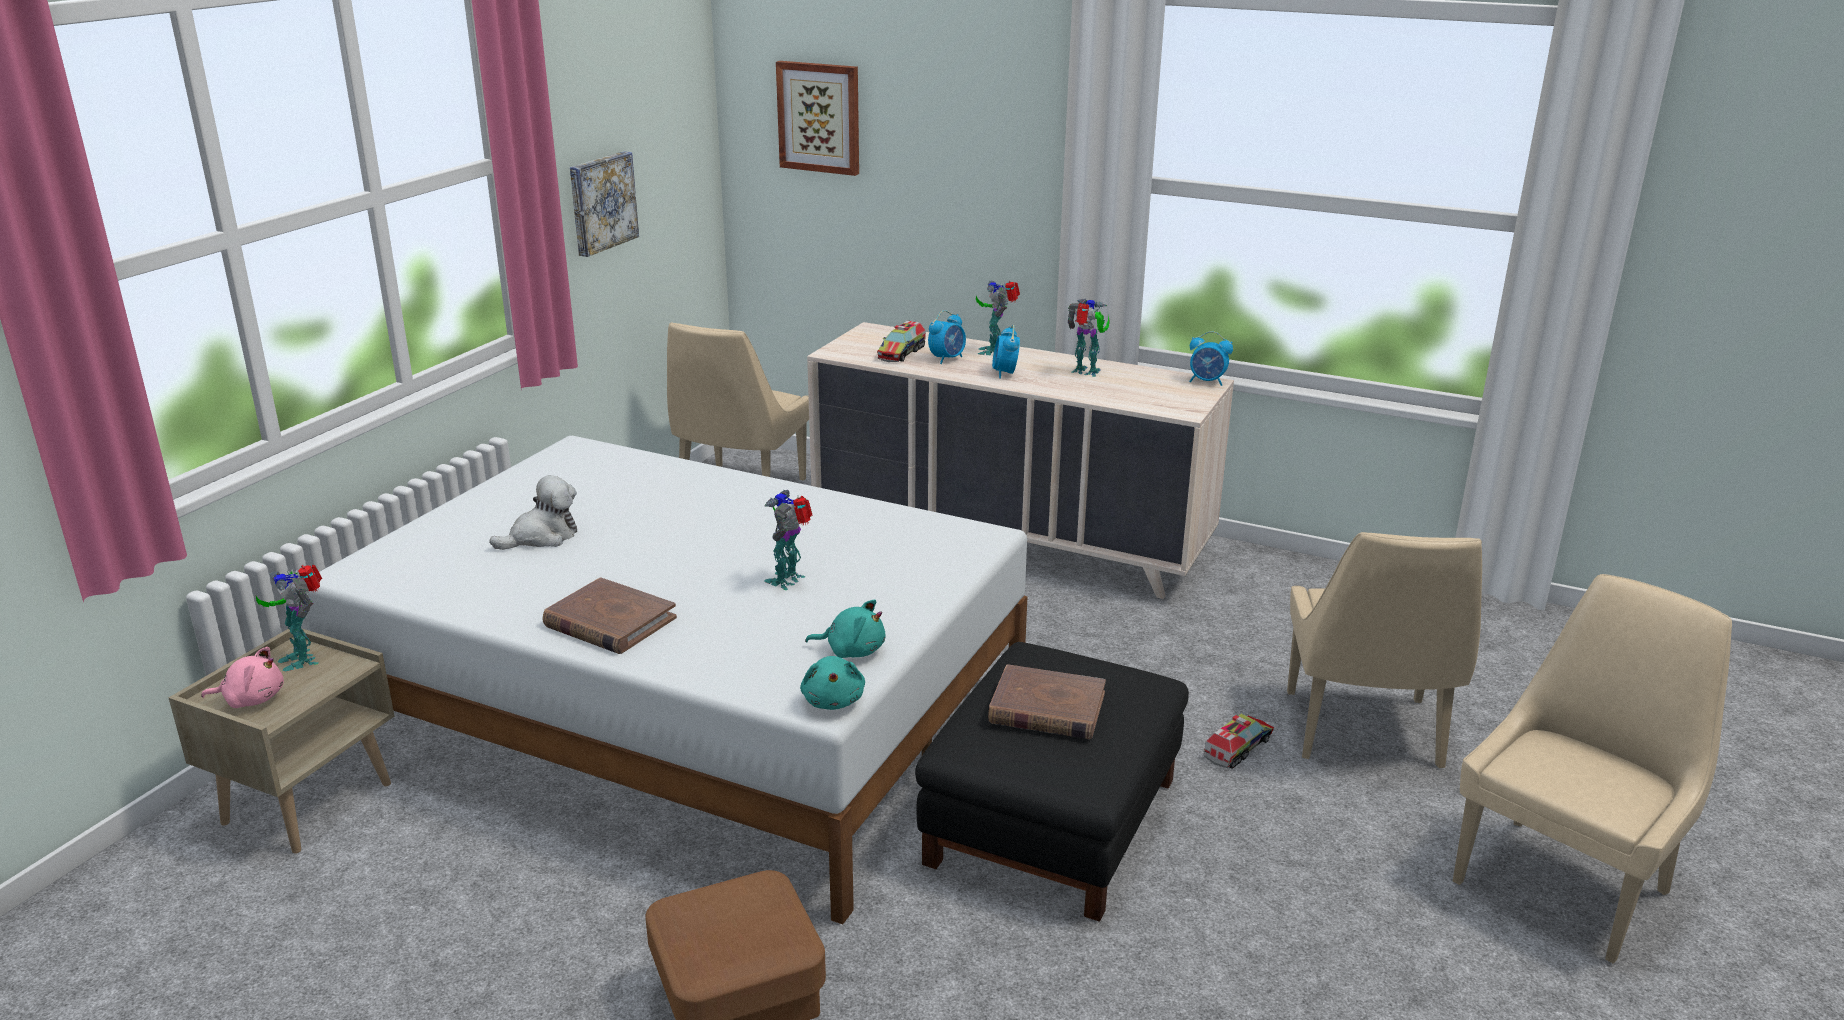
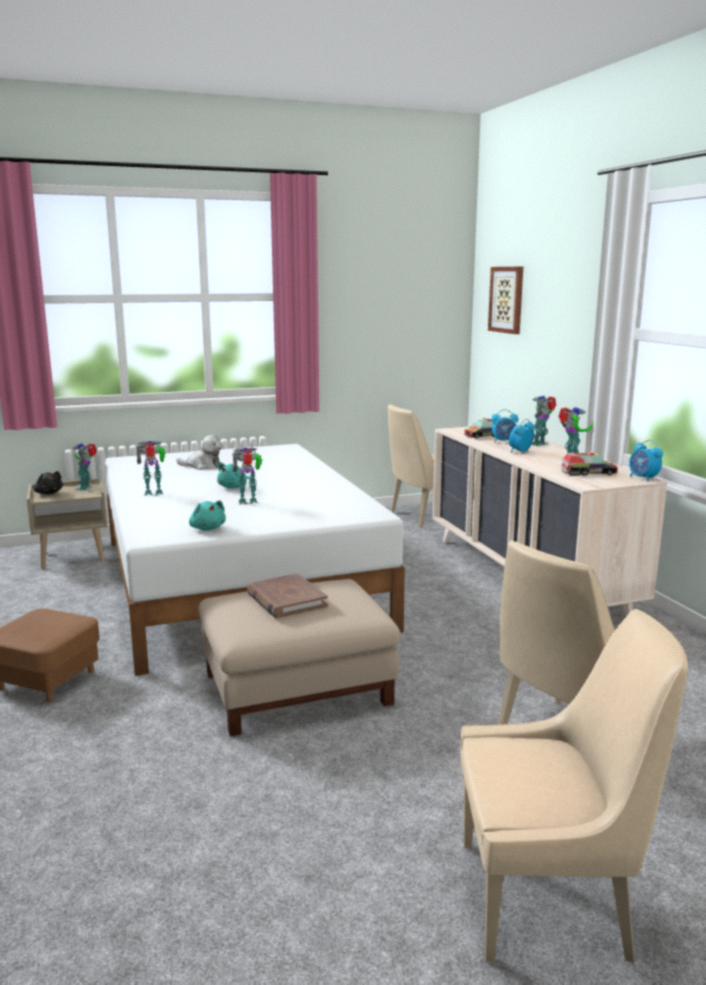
camera: 45 degrees right, 10 degrees down
pink plush toy [201,647,284,708] -> black plush toy [34,471,63,494]
brown book [542,577,677,654] -> toy robot [136,440,166,496]
picture [570,151,639,257] -> none
turquoise plush toy [800,656,865,710] -> turquoise plush toy moved to [217,462,250,488]
black ottoman [915,642,1189,921] -> beige ottoman [198,579,400,737]
toy truck [1204,714,1274,769] -> toy truck moved to [561,451,618,476]

